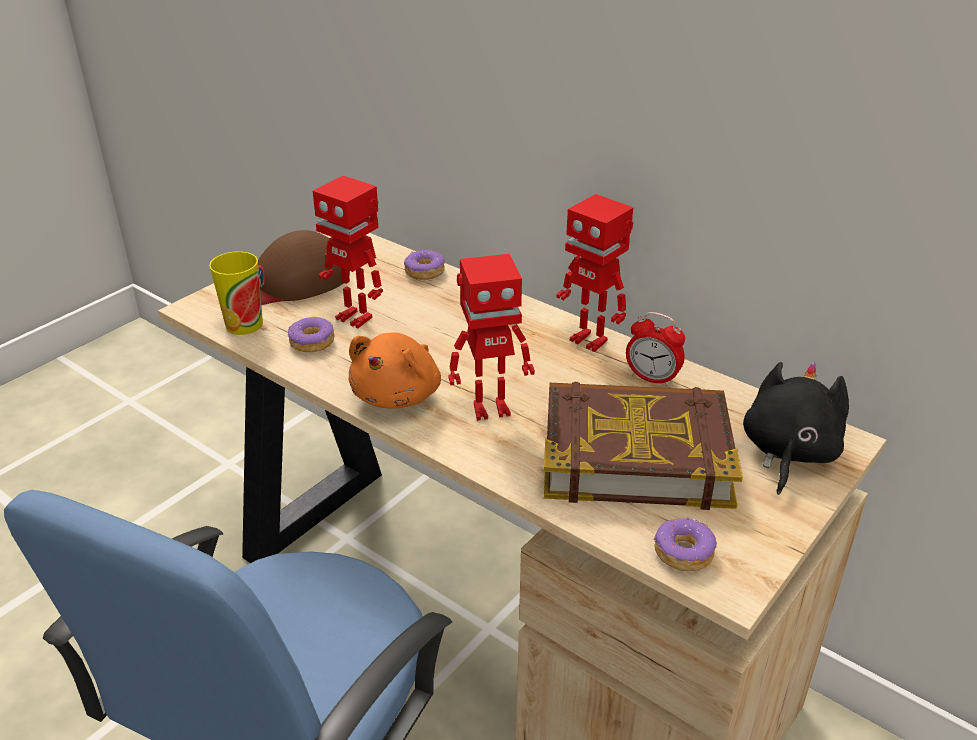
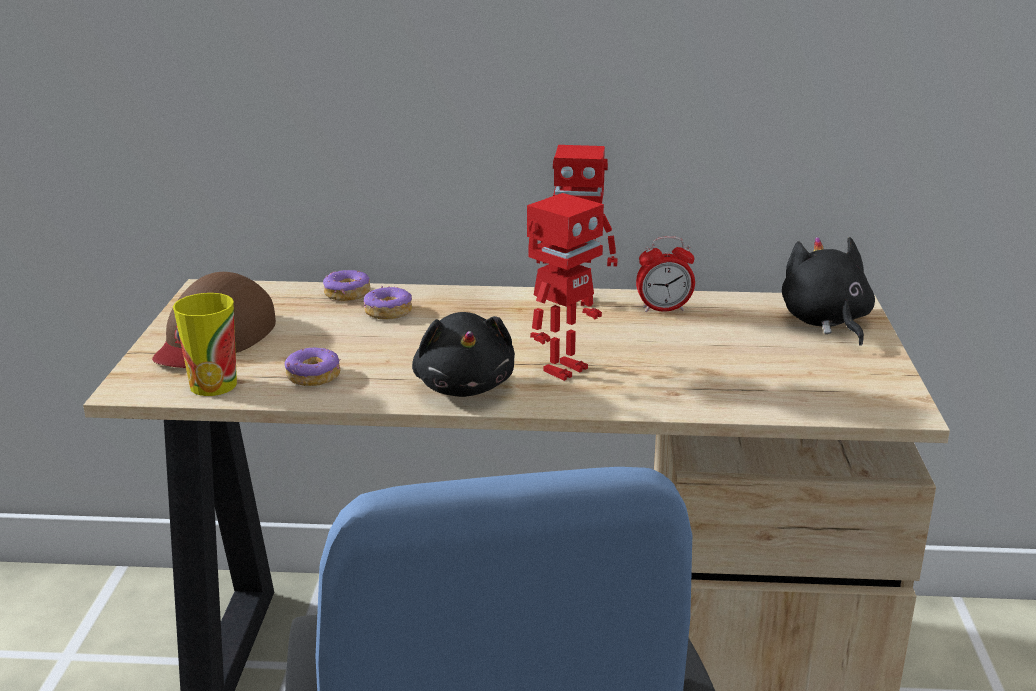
camera: 35 degrees left, 10 degrees down
toy robot [312,176,383,328] -> none
orange plush toy [348,332,441,409] -> black plush toy [412,312,515,397]
book [544,382,743,510] -> none
donut [654,517,717,571] -> donut moved to [364,286,412,319]

